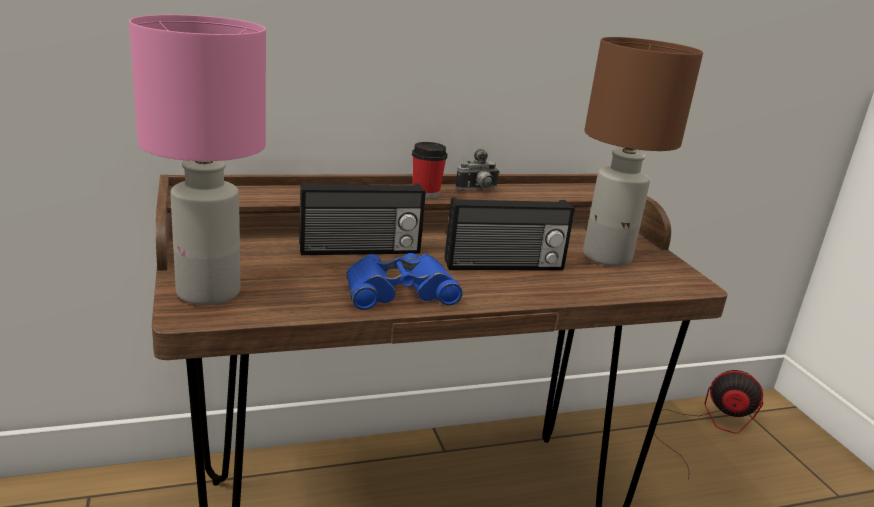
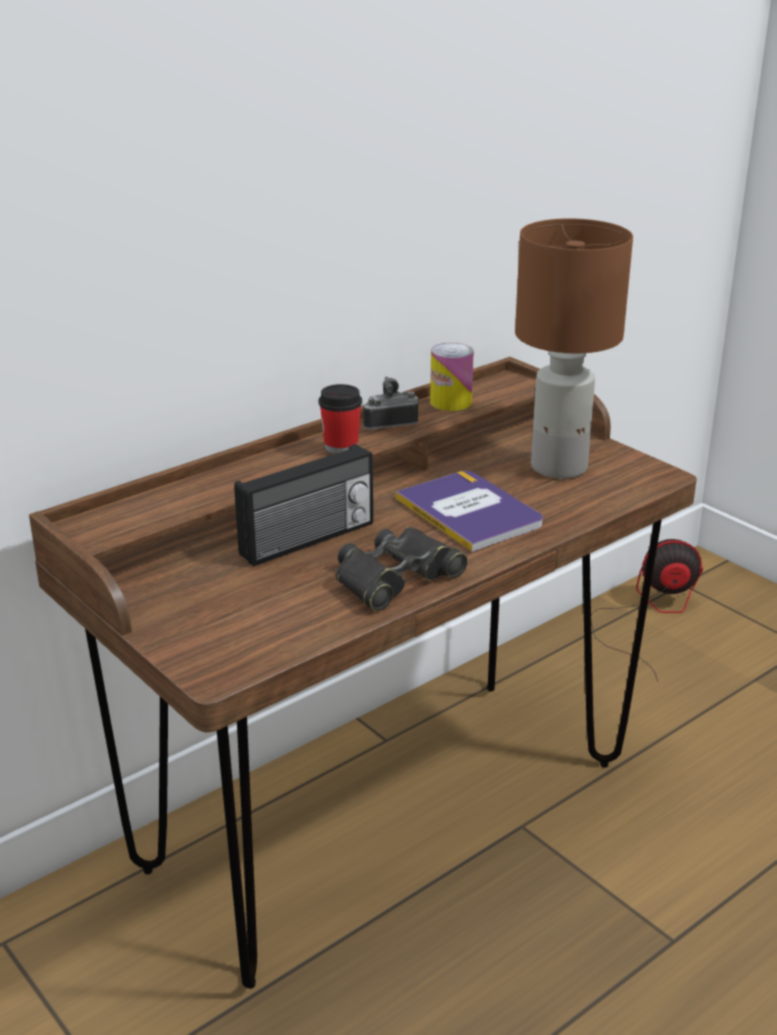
camera: 20 degrees left, 5 degrees up
pink table lamp [129,15,266,305] -> none
blue binoculars [346,253,463,310] -> black binoculars [335,527,468,611]
radio [445,197,575,270] -> book [396,471,543,552]
camera [455,149,500,190] -> camera turned 150 degrees counterclockwise [362,377,418,430]
none -> can [430,342,474,411]

